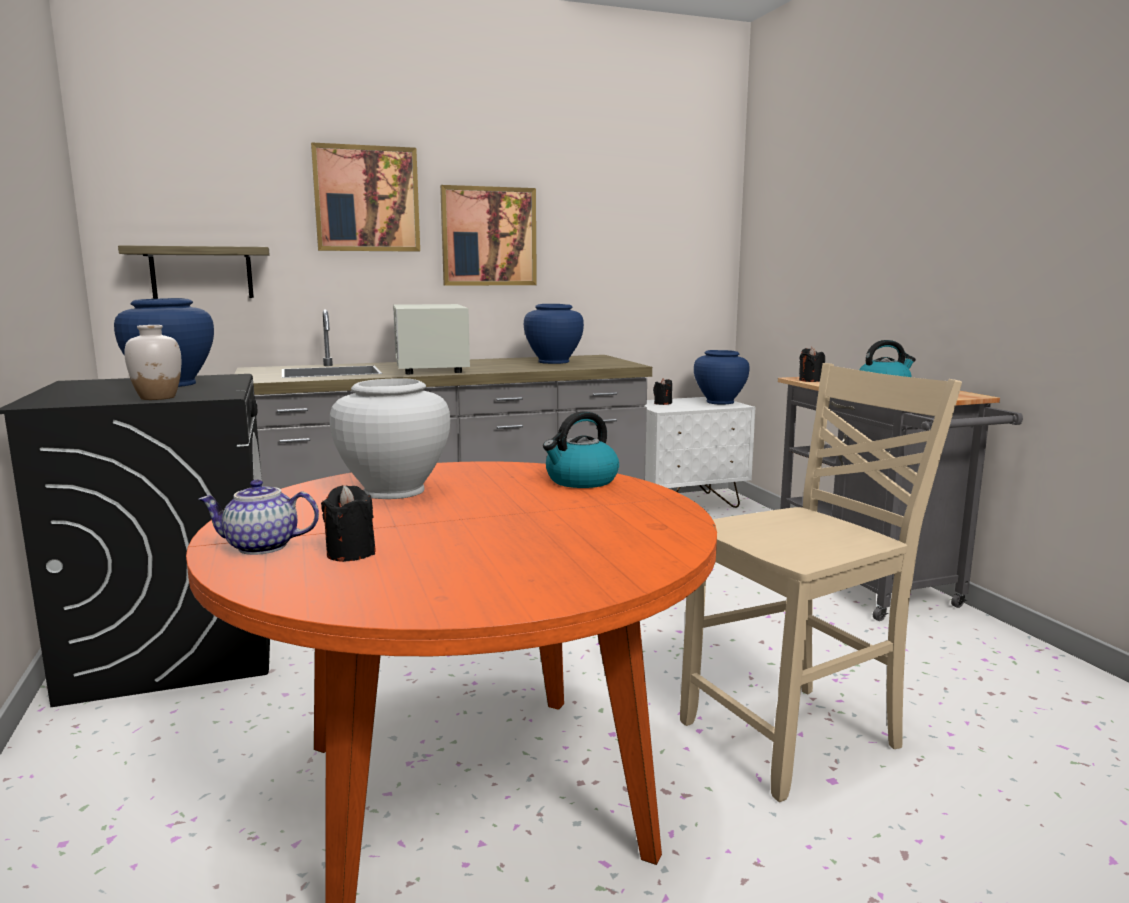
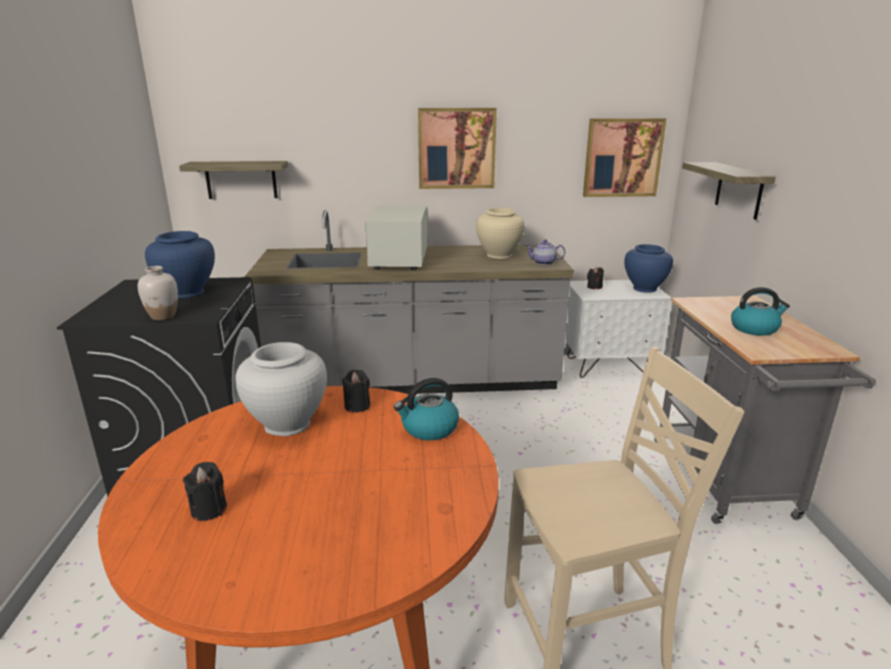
camera: 15 degrees right, 10 degrees up
teapot [199,480,319,555] -> teapot moved to [526,240,565,265]
picture [311,142,420,252] -> picture moved to [583,118,667,197]
blue vase [524,304,584,364] -> beige vase [476,208,525,259]
black candle [799,347,825,382] -> black candle moved to [342,369,370,413]
none -> shelf [682,162,776,220]

